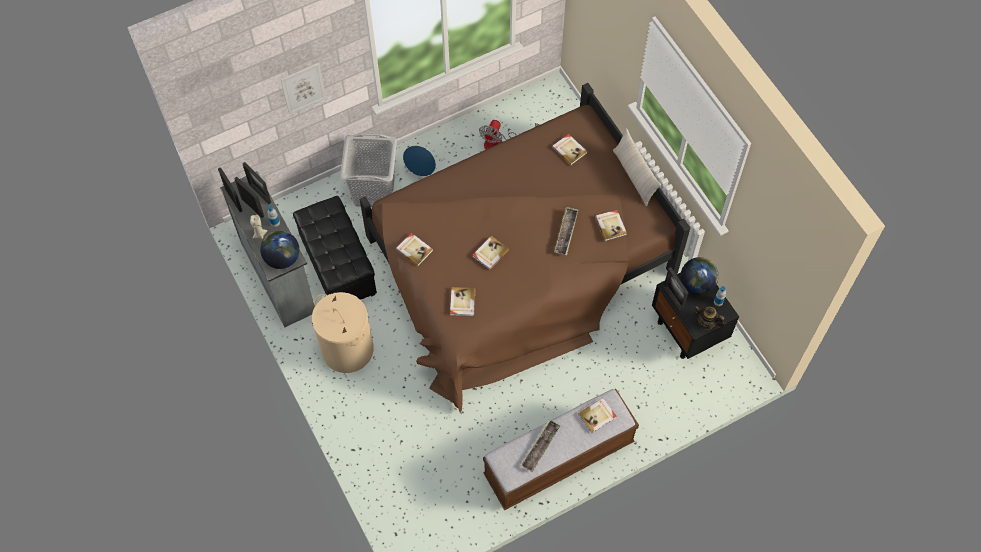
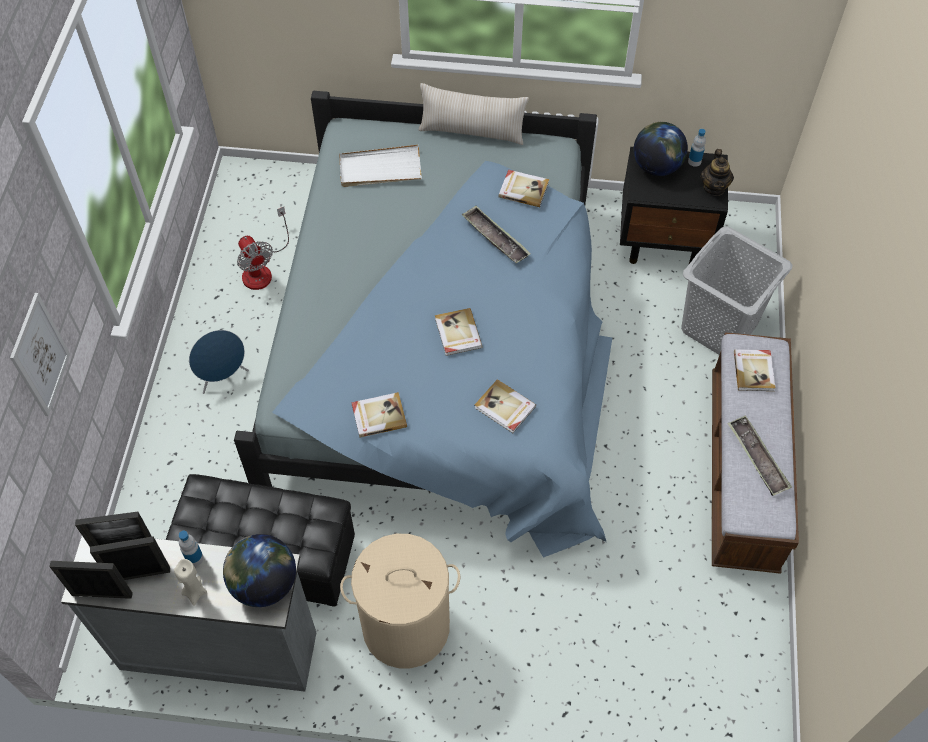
camera: 55 degrees left, 5 degrees down
grey laundry basket [340,133,397,207] -> grey laundry basket moved to [681,226,792,355]
brown bed [360,83,690,412] -> blue bed [234,91,612,558]
book [552,134,587,165] -> white tray [340,145,422,187]
picture frame [664,267,689,312] -> none
teapot [694,305,725,330] -> teapot turned 60 degrees counterclockwise [700,149,734,196]

